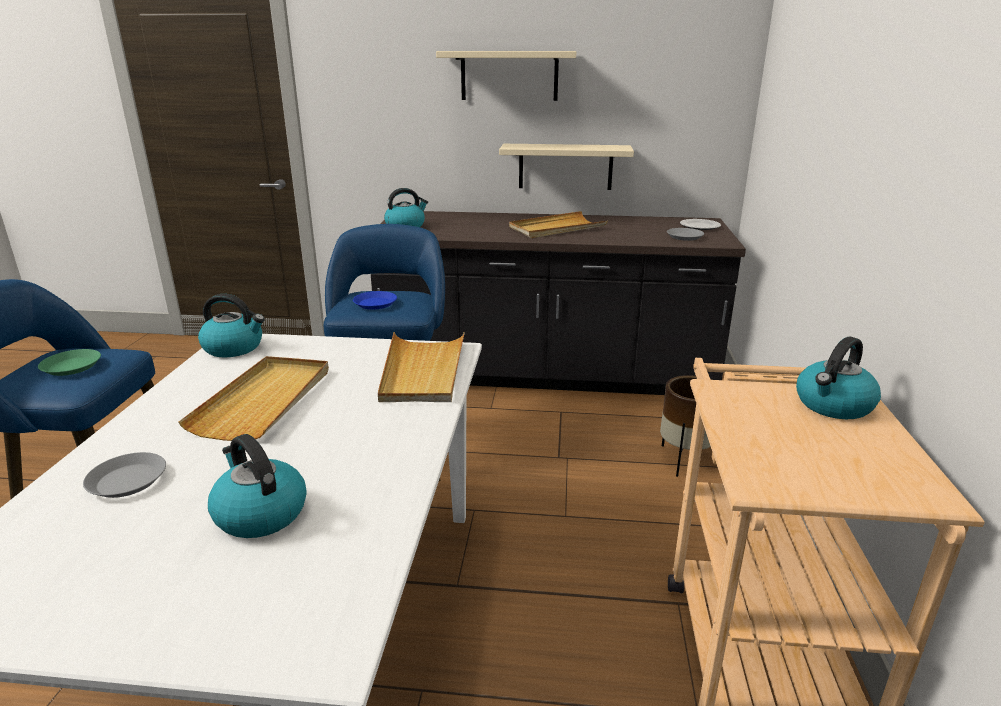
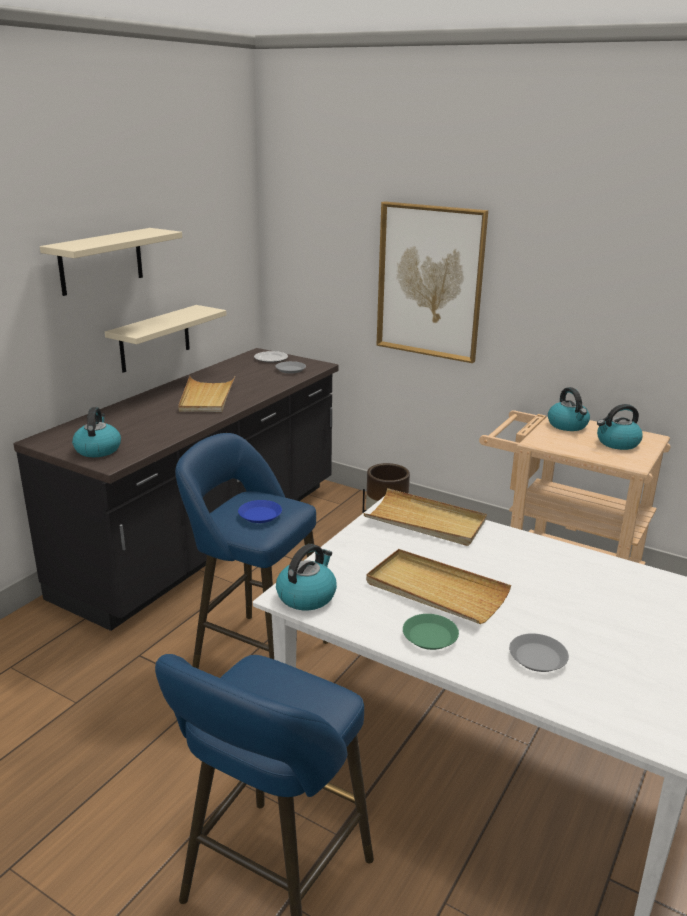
camera: 65 degrees left, 0 degrees up
green plate [38,349,101,376] -> green plate moved to [403,614,459,650]
kettle [208,434,307,538] -> kettle moved to [597,404,643,450]
none -> picture [376,201,488,363]

